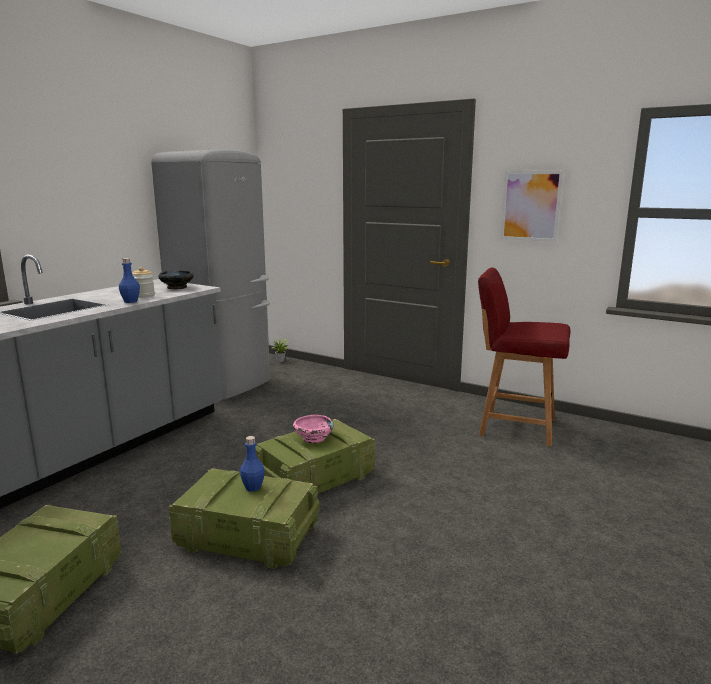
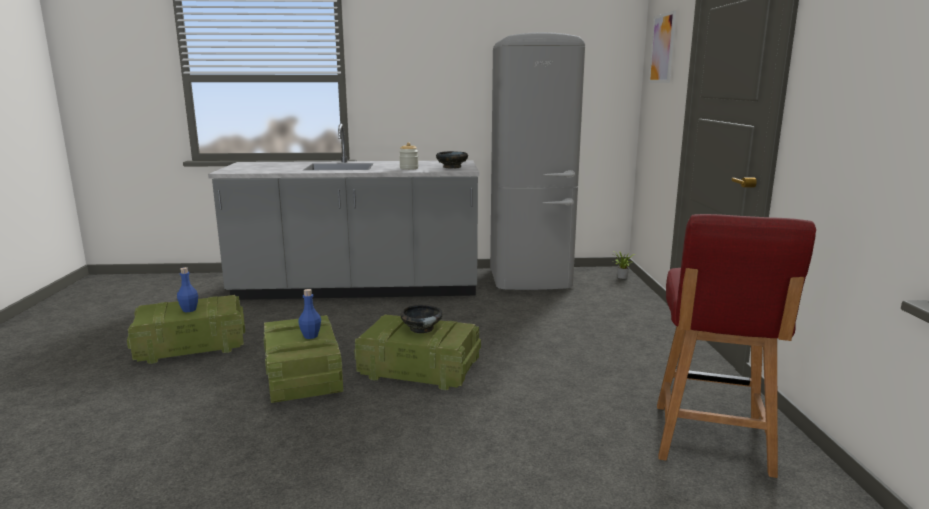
camera: 55 degrees right, 0 degrees up
blue bottle [119,258,140,303] -> blue bottle moved to [177,267,198,312]
pink bowl [293,415,334,443] -> black bowl [400,305,442,334]
red chair [478,268,570,447] -> red chair turned 150 degrees counterclockwise [657,214,816,478]
picture [501,171,564,242] -> picture moved to [649,11,676,83]

